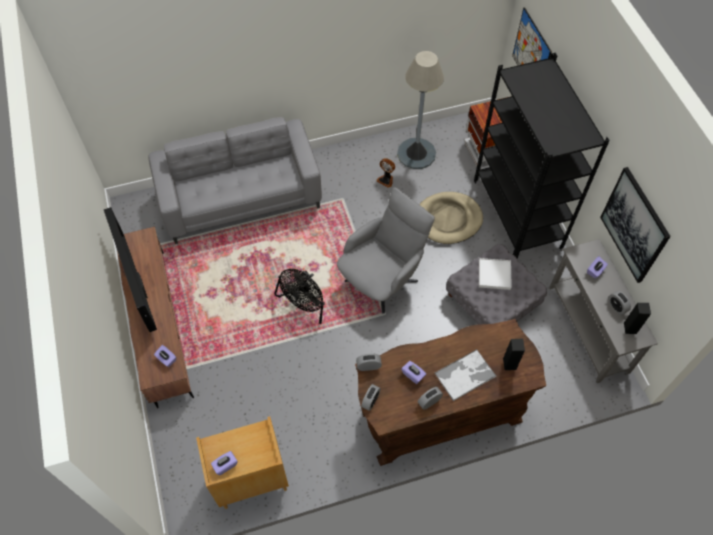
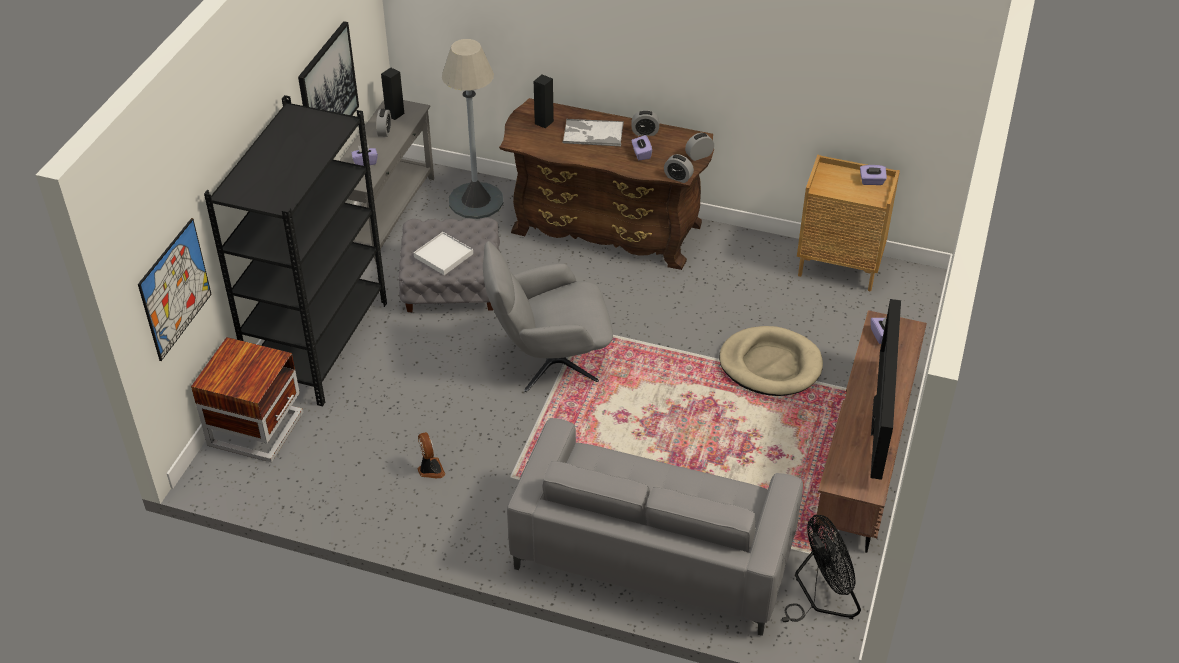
camera: 145 degrees left, 15 degrees down
black fan [274,269,325,324] -> black fan moved to [782,515,861,622]
grey floor lamp [397,51,444,169] -> grey floor lamp moved to [442,39,504,219]
beige dog bed [419,192,483,244] -> beige dog bed moved to [719,326,823,396]

